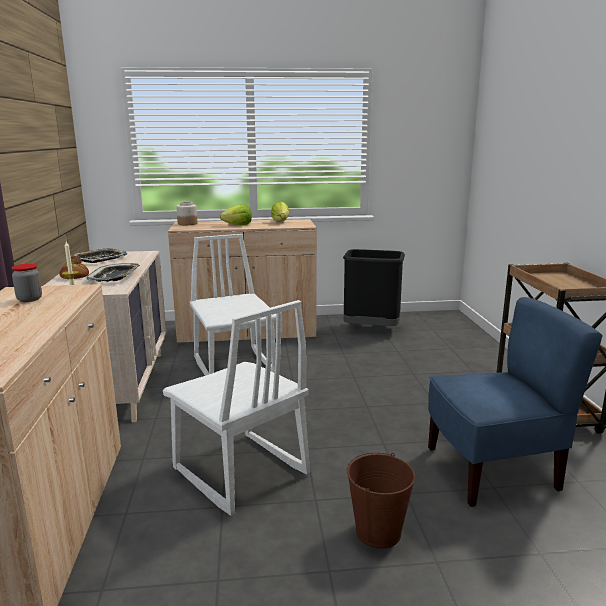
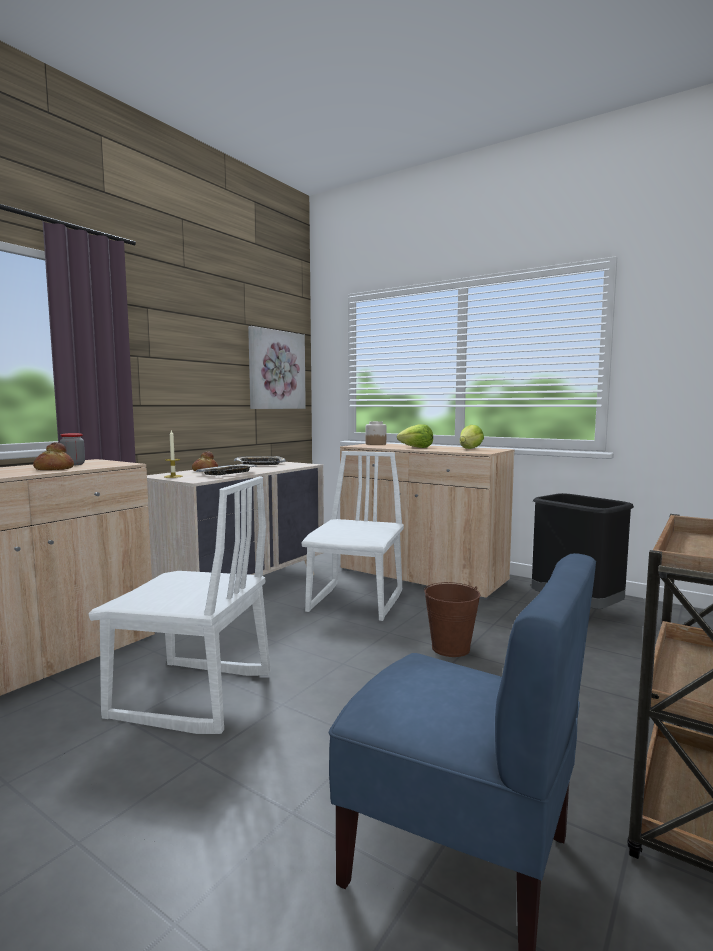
camera: 40 degrees right, 10 degrees down
white chair [163,300,310,516] -> white chair turned 75 degrees counterclockwise [89,476,271,734]
brown bucket [347,453,415,549] -> brown bucket moved to [424,582,480,657]
none -> bread [33,442,74,470]
none -> picture [248,326,306,409]

